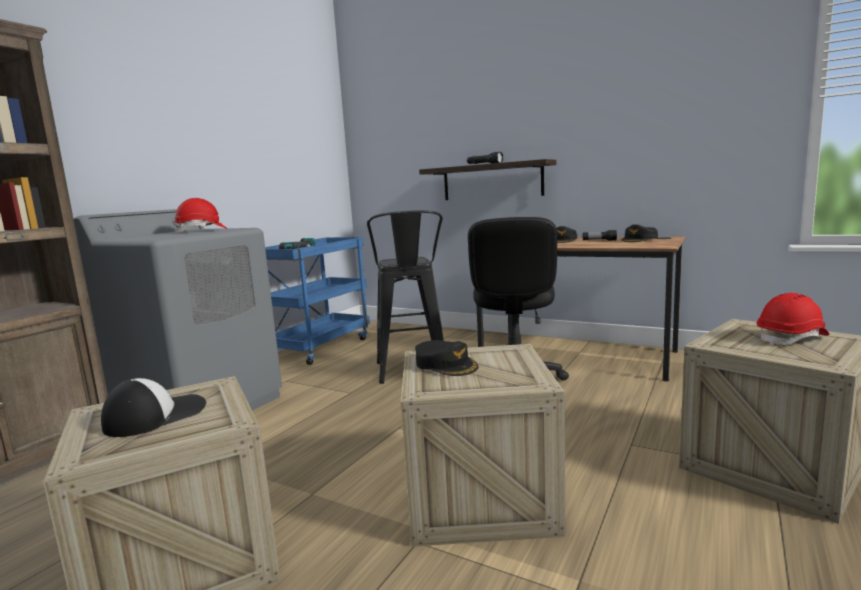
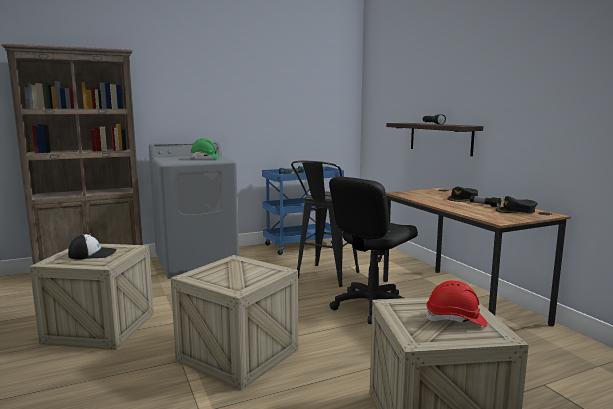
camera: 35 degrees right, 0 degrees up
red hard hat [174,198,228,232] -> green hard hat [191,138,220,159]
black cap [415,340,479,376] -> none

